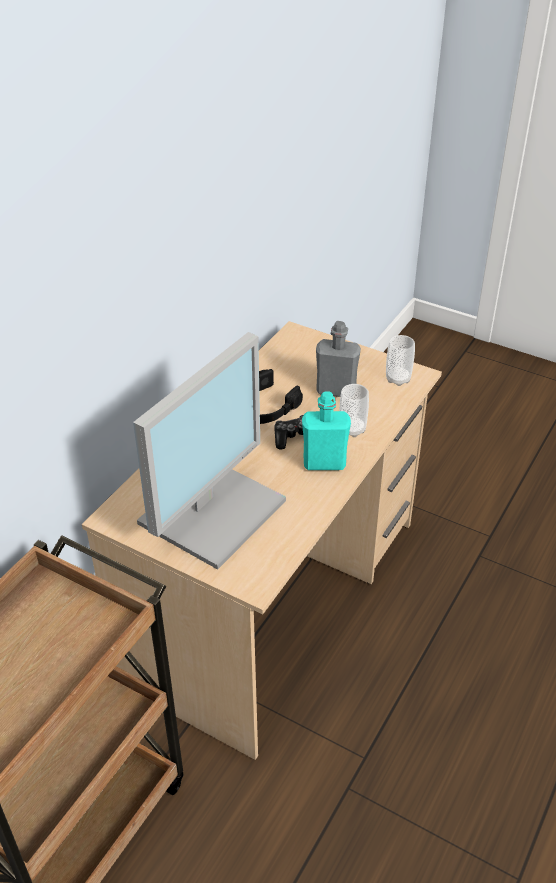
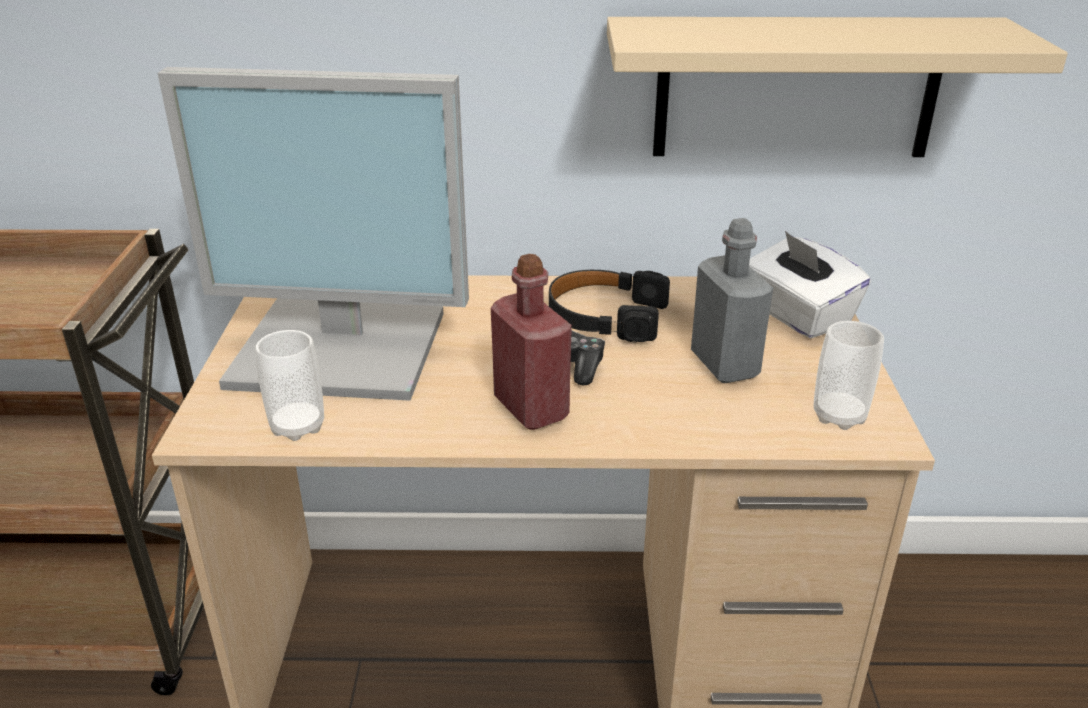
camera: 60 degrees right, 10 degrees down
turquoise bottle [302,391,351,470] -> red bottle [491,254,572,430]
cup [339,384,369,437] -> cup moved to [255,330,324,441]
none -> beige shelf [607,17,1068,157]
none -> white tissue box [749,231,871,338]

